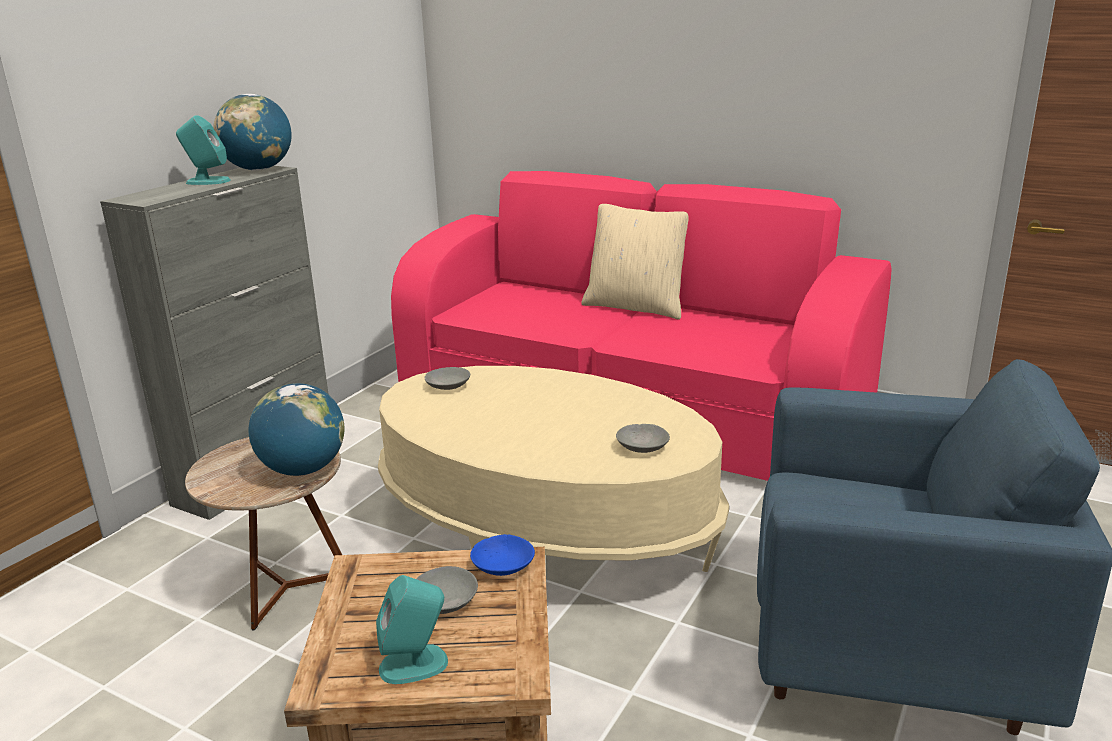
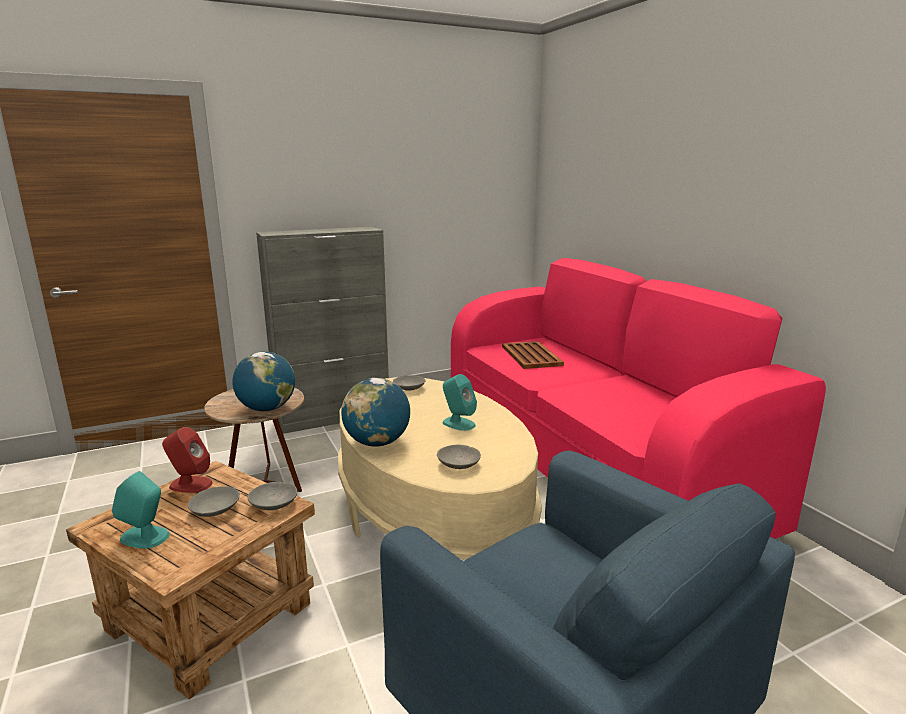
camera: 35 degrees right, 5 degrees down
turquoise speaker [176,115,230,185] -> turquoise speaker moved to [443,374,477,431]
globe [213,94,292,171] -> globe moved to [341,378,410,447]
blue bowl [470,534,535,576] -> grey bowl [247,482,297,510]
beige pillow [581,204,689,320] -> none
none -> red speaker [162,427,213,493]
none -> brown tray [502,341,564,369]

